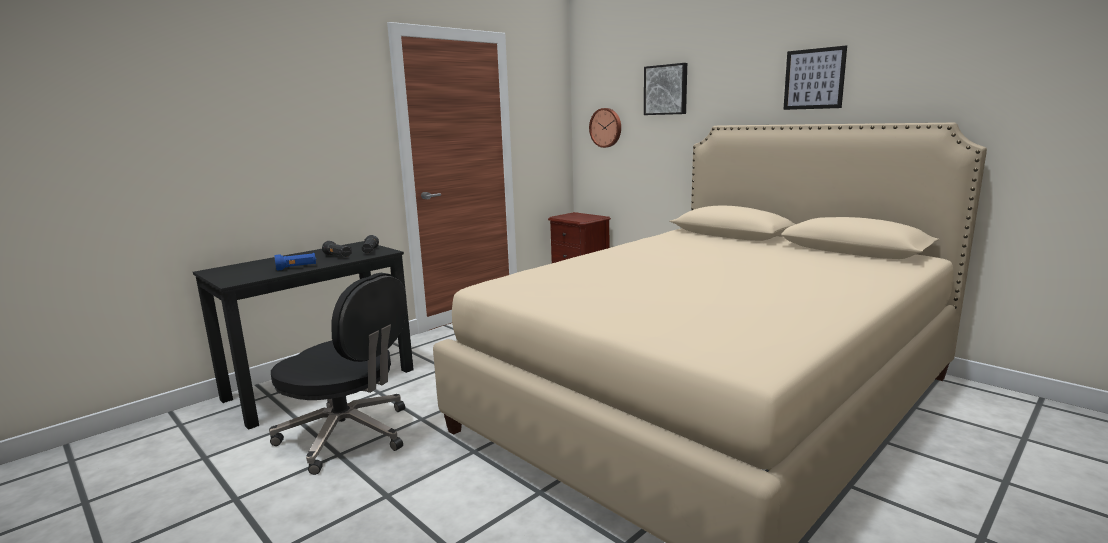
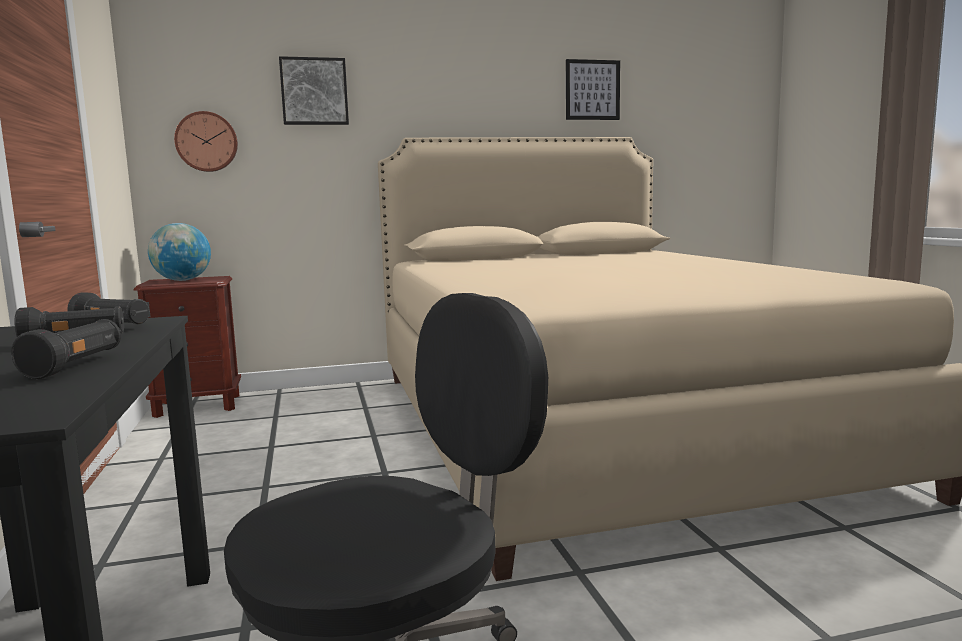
camera: 60 degrees left, 5 degrees down
blue flashlight [275,253,316,271] -> black flashlight [11,319,121,379]
picture [783,45,847,110] -> picture moved to [566,59,620,120]
none -> globe [148,223,211,281]

